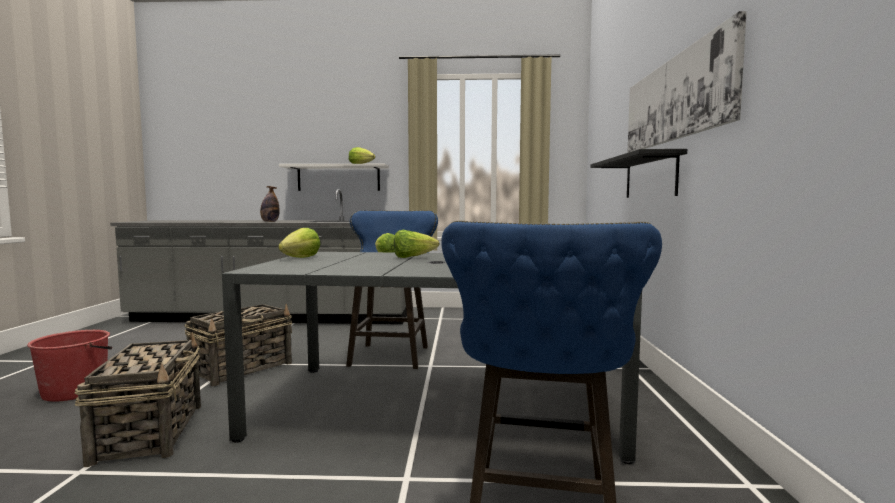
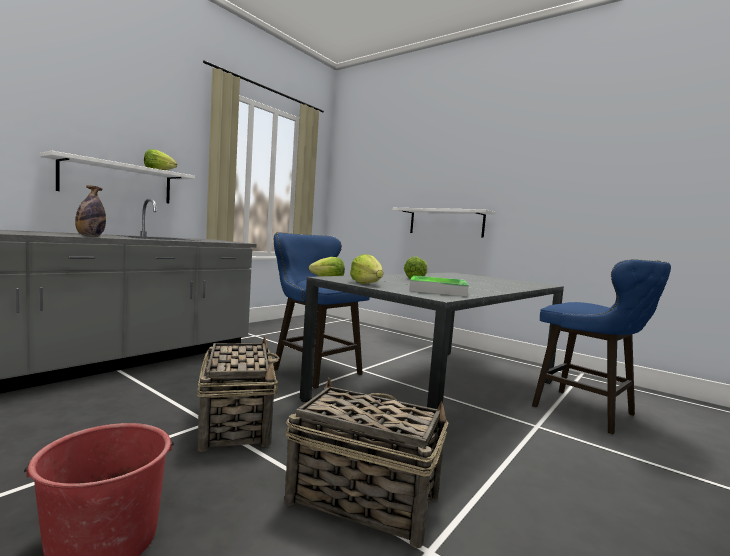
camera: 55 degrees left, 0 degrees up
black shelf [590,149,687,198] -> white shelf [393,208,496,238]
picture [627,11,747,153] -> none
none -> tray [409,275,469,297]

